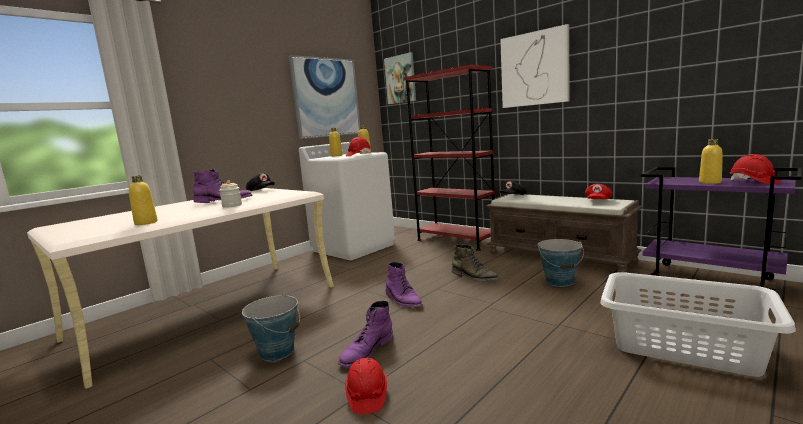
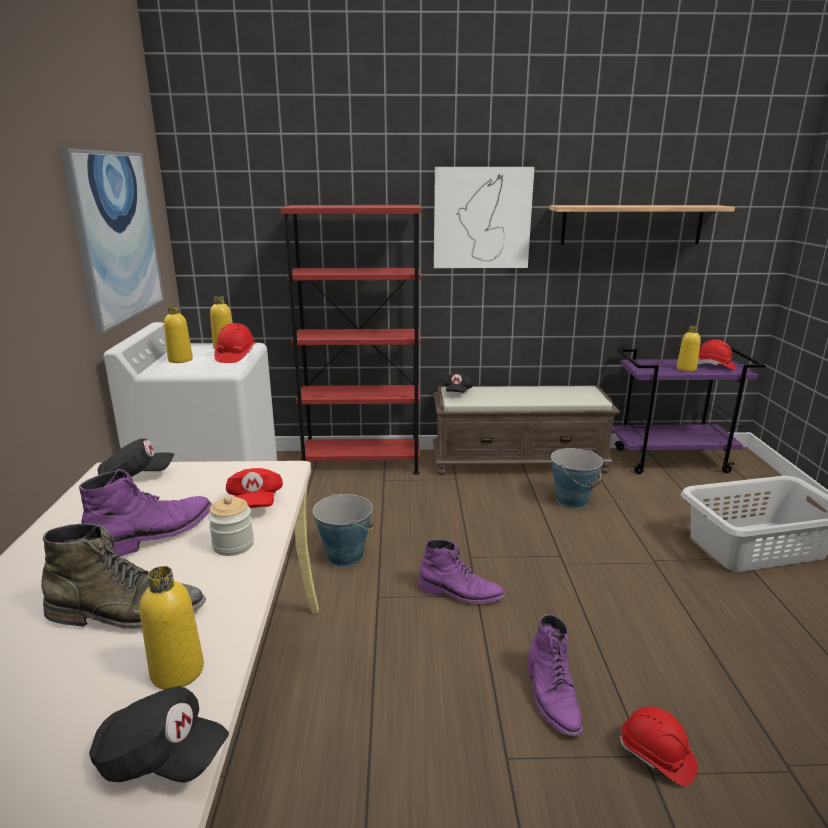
camera: 45 degrees left, 10 degrees up
bucket [242,293,300,361] -> bucket moved to [313,493,373,567]
picture [384,52,416,104] -> none
green boot [452,244,499,281] -> green boot moved to [41,523,206,629]
red cap [585,184,612,199] -> red cap moved to [226,468,283,508]
none -> black cap [89,686,229,783]
none -> shelf [550,205,735,245]

